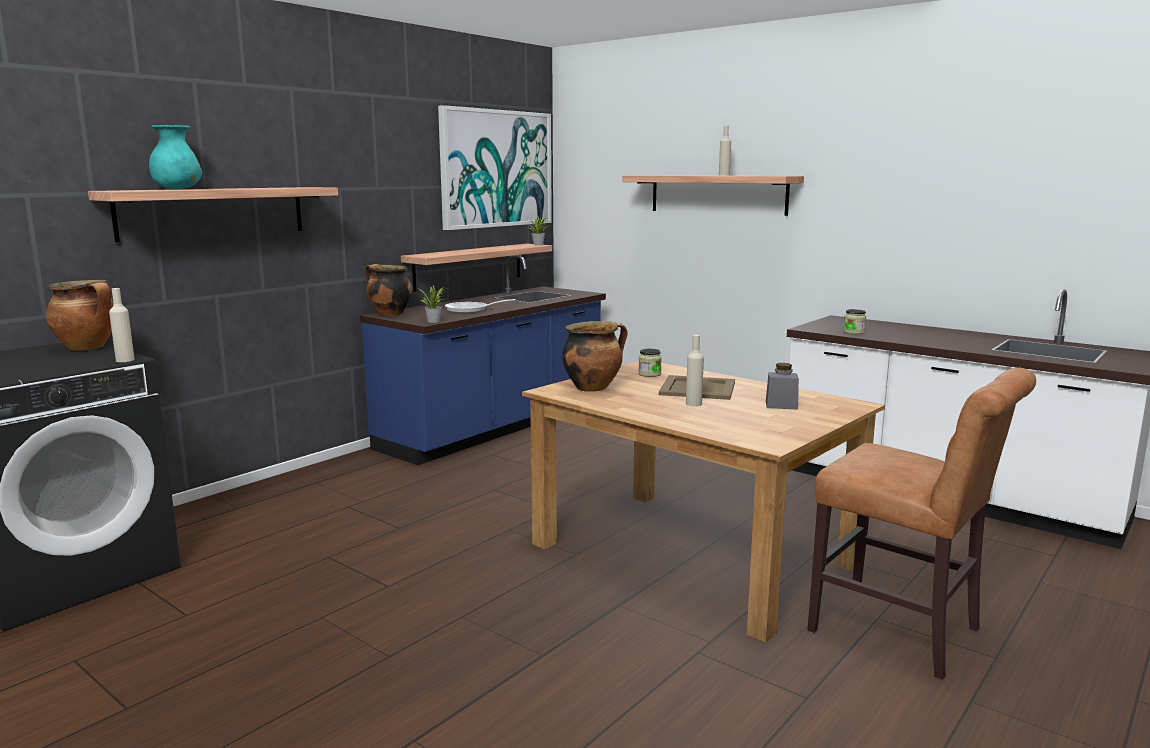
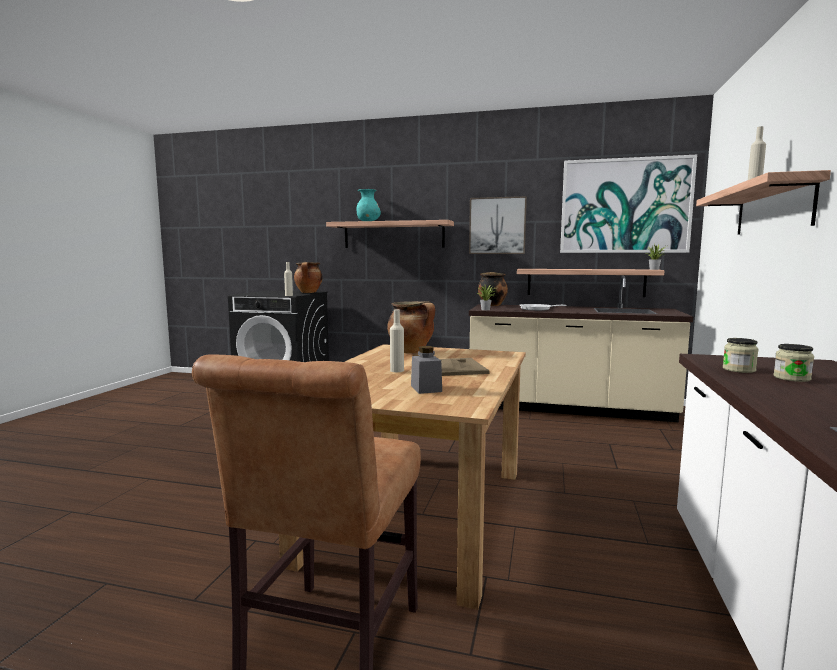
camera: 65 degrees right, 5 degrees down
blue counter [360,255,606,465] -> beige counter [469,275,693,422]
jar [638,349,662,377] -> jar moved to [773,344,814,382]
none -> picture [469,196,527,254]

